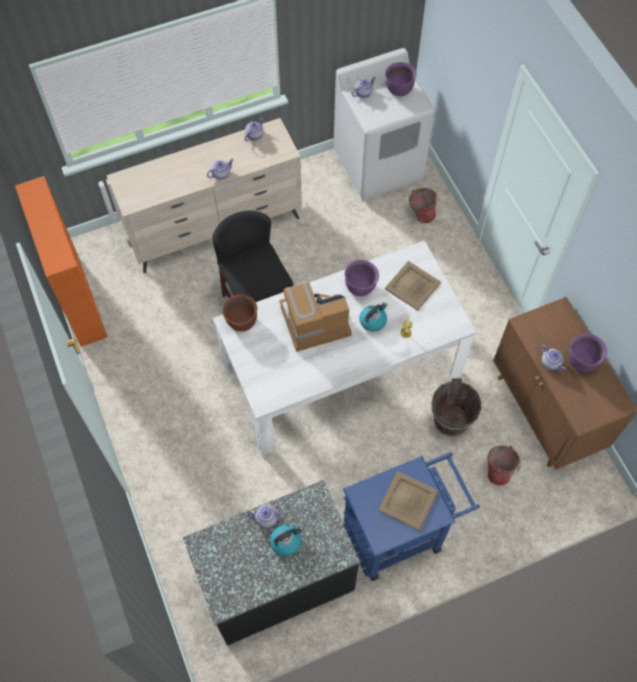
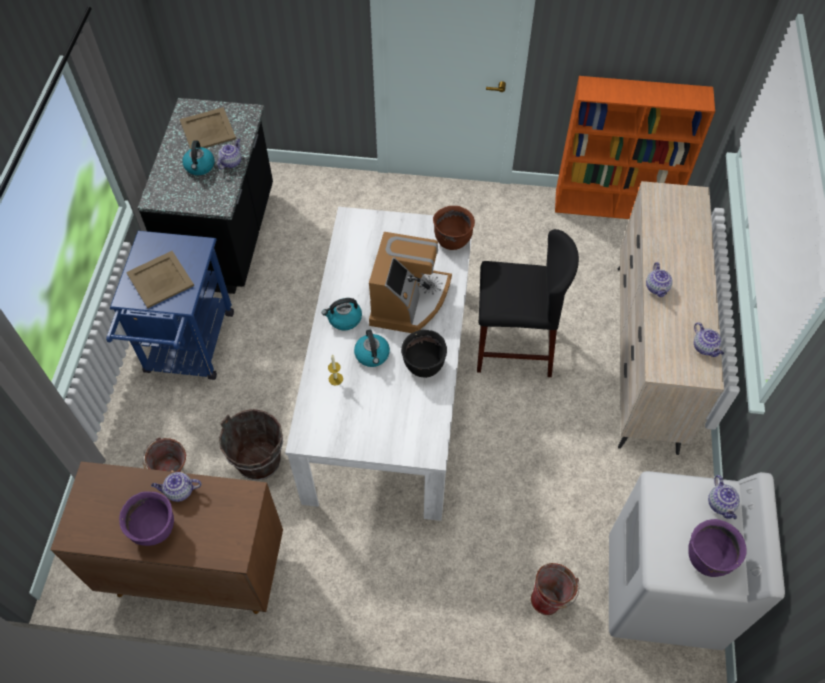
camera: 120 degrees right, 5 degrees down
purple cooking pot [344,260,379,296] -> black cooking pot [401,330,447,378]
beige tray [385,261,441,311] -> beige tray moved to [180,107,236,149]
none -> kettle [322,298,362,331]

